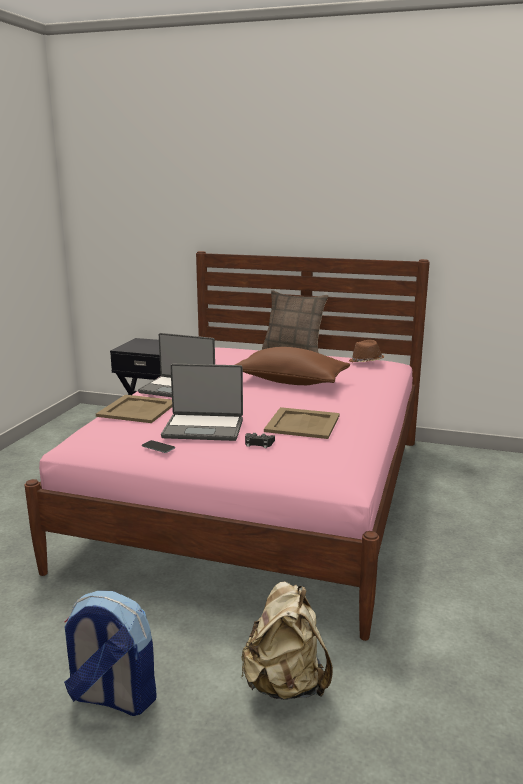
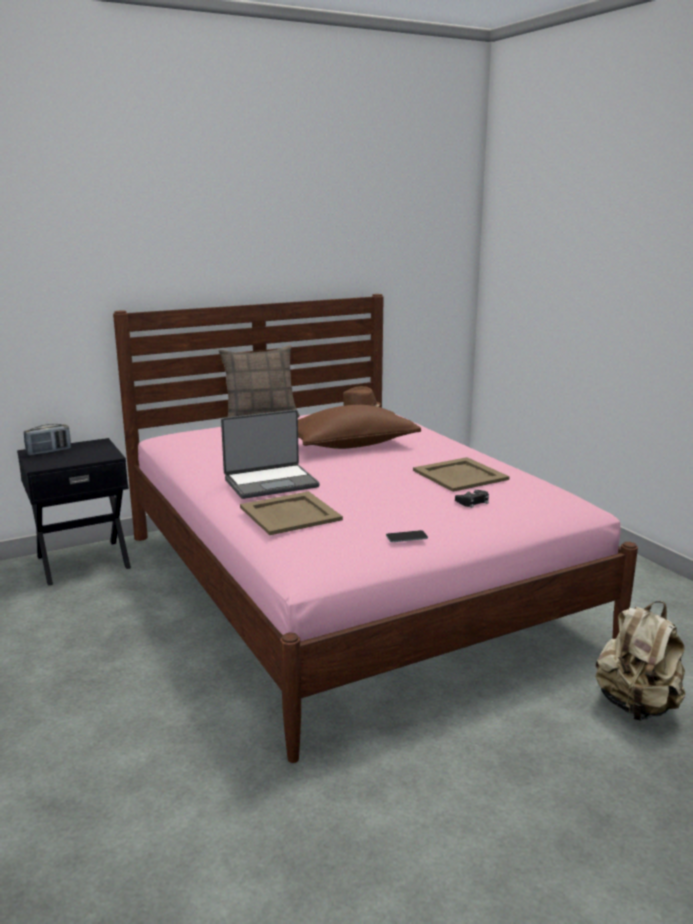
camera: 45 degrees left, 0 degrees up
backpack [64,591,157,716] -> none
laptop [161,364,243,441] -> none
none -> radio [24,424,71,456]

